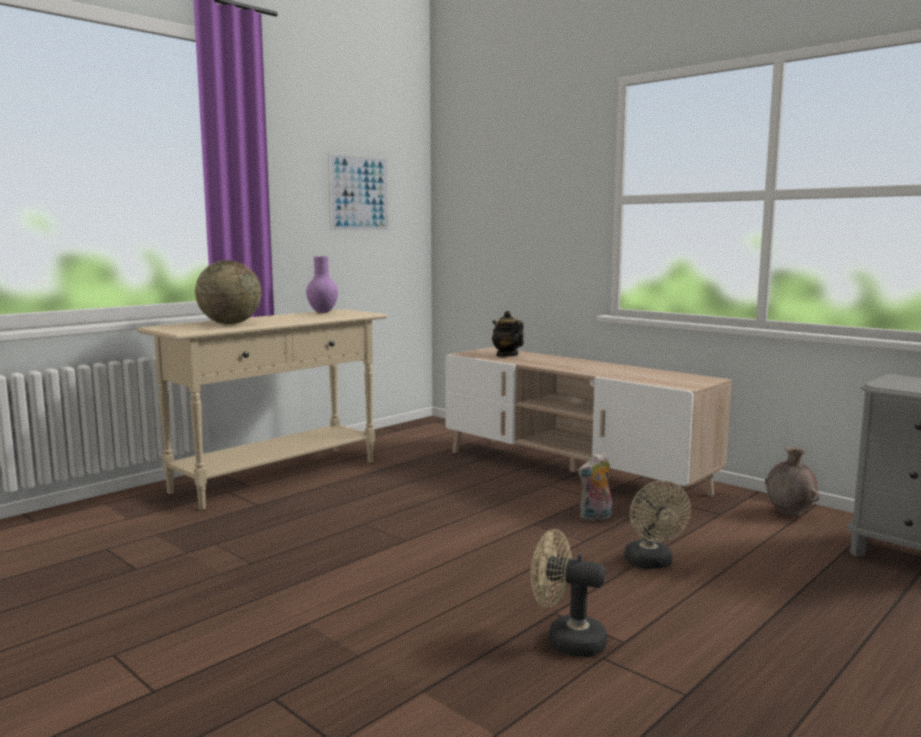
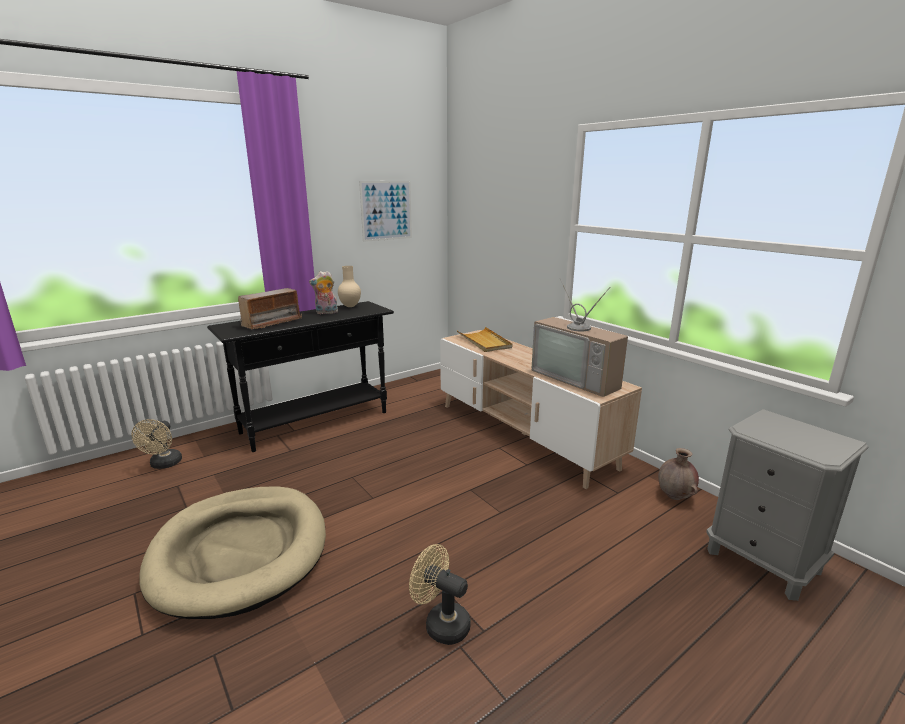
camera: 10 degrees right, 10 degrees up
beige console table [137,309,387,510] -> black console table [207,301,394,452]
globe [195,260,261,324] -> radio [238,288,302,330]
purple vase [306,257,338,313] -> beige vase [338,266,361,307]
teapot [492,311,524,357] -> beige tray [457,327,513,352]
plush toy [578,452,612,522] -> plush toy moved to [309,271,339,314]
beige fan [624,480,691,569] -> beige fan moved to [131,419,182,469]
none -> beige dog bed [140,487,326,619]
none -> television [532,278,628,397]

